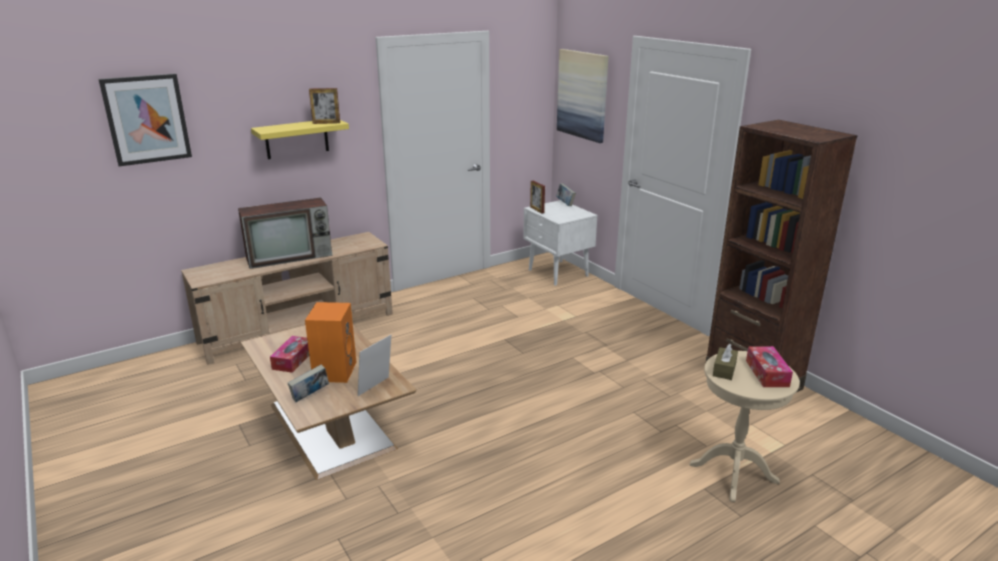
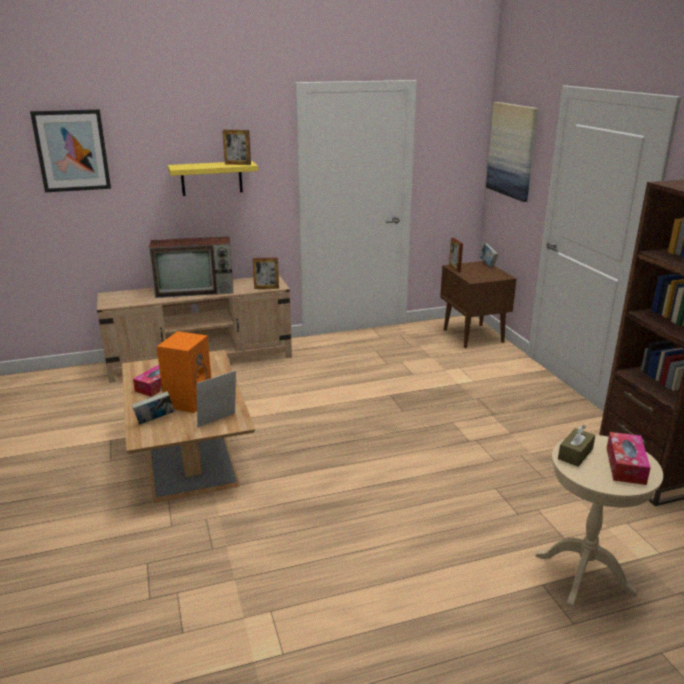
camera: 15 degrees right, 0 degrees up
white nightstand [523,200,597,286] -> brown nightstand [440,261,517,348]
none -> picture frame [253,258,279,289]

